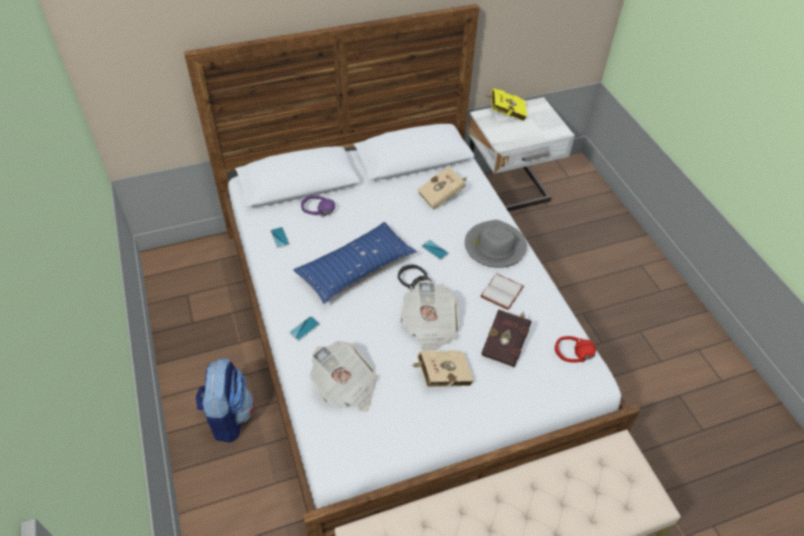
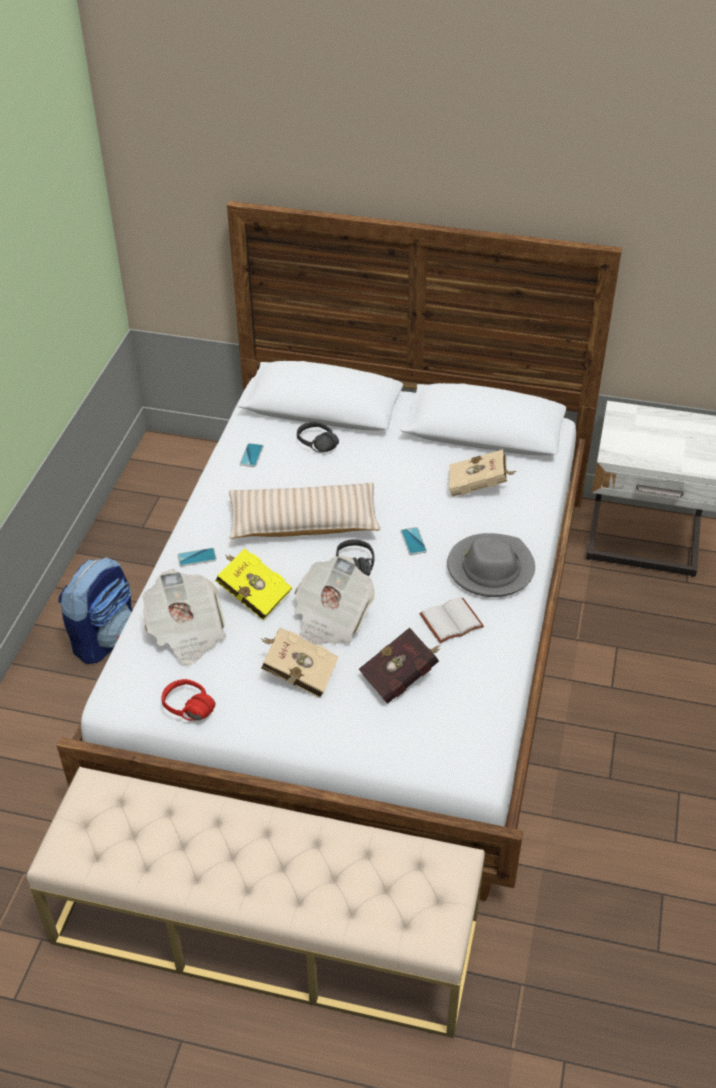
camera: 35 degrees right, 5 degrees down
blue pillow [293,222,417,304] -> beige pillow [229,483,381,539]
purple headphones [301,195,335,217] -> black headphones [297,422,339,453]
yellow book [486,88,527,121] -> yellow book moved to [215,548,292,620]
red headphones [555,336,596,363] -> red headphones moved to [162,679,216,721]

